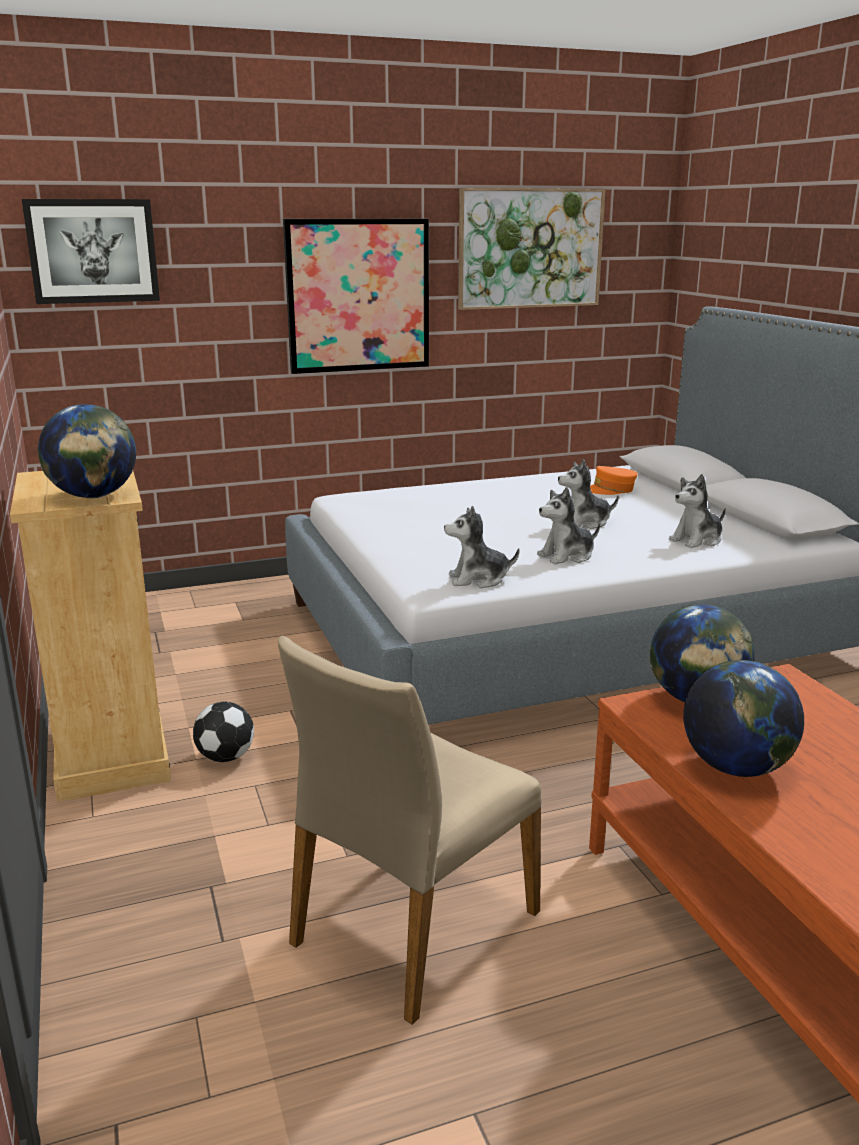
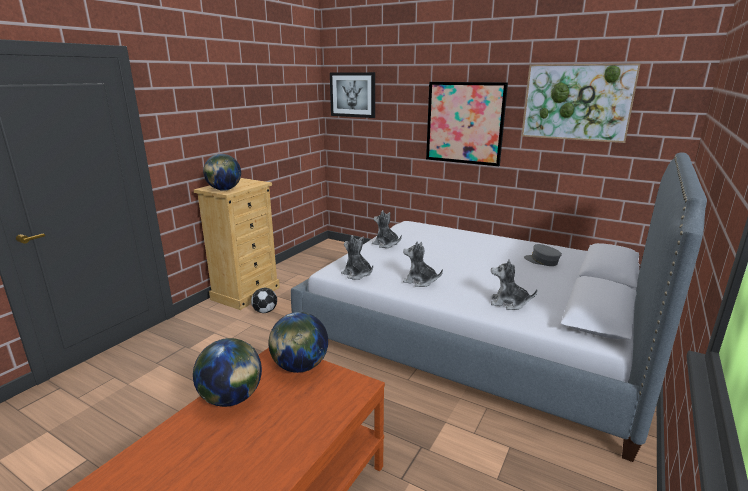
camera: 50 degrees right, 0 degrees up
beige chair [278,635,542,1025] -> none
plush toy [558,459,619,529] -> plush toy moved to [372,210,402,248]
orange cap [590,466,638,495] -> grey cap [524,244,562,266]

